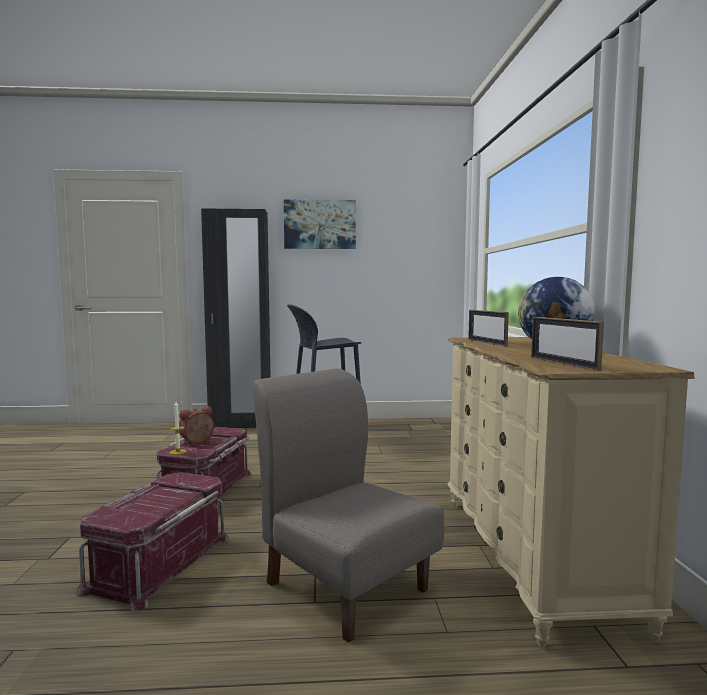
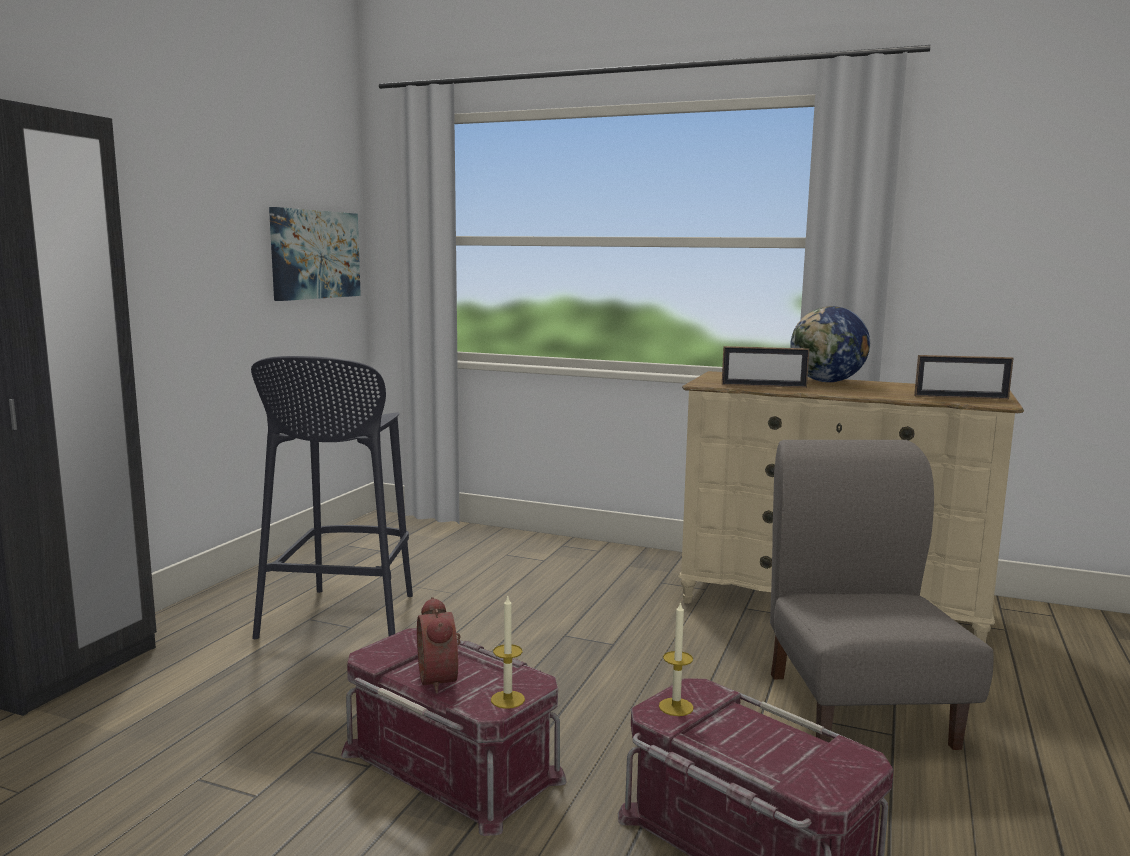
camera: 65 degrees left, 5 degrees up
grey chair [253,368,444,643] -> grey chair turned 105 degrees clockwise [770,440,993,750]
picture [284,199,356,249] -> picture moved to [269,207,361,301]
none -> candle [659,601,694,716]

